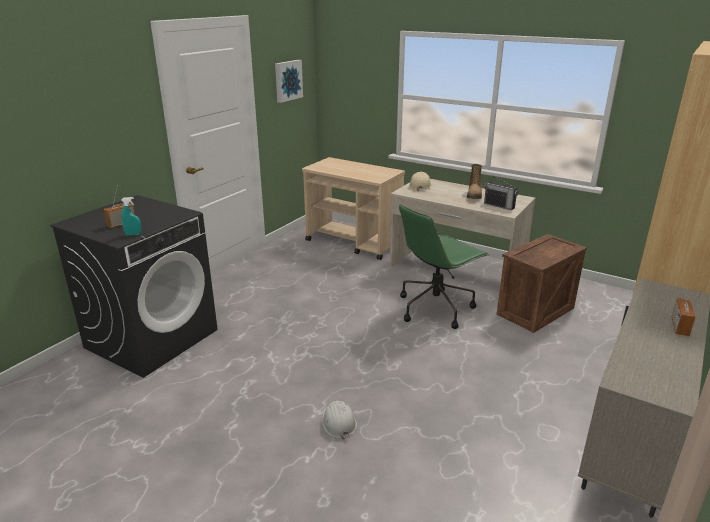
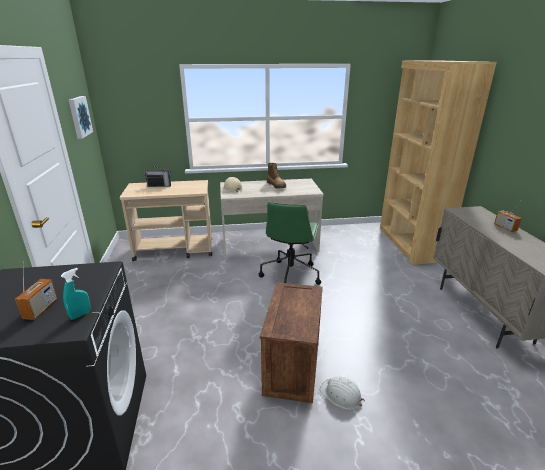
camera: 40 degrees left, 0 degrees up
radio [484,174,519,210] -> radio moved to [144,164,171,187]
crate [497,234,587,333] -> crate moved to [260,282,323,403]

